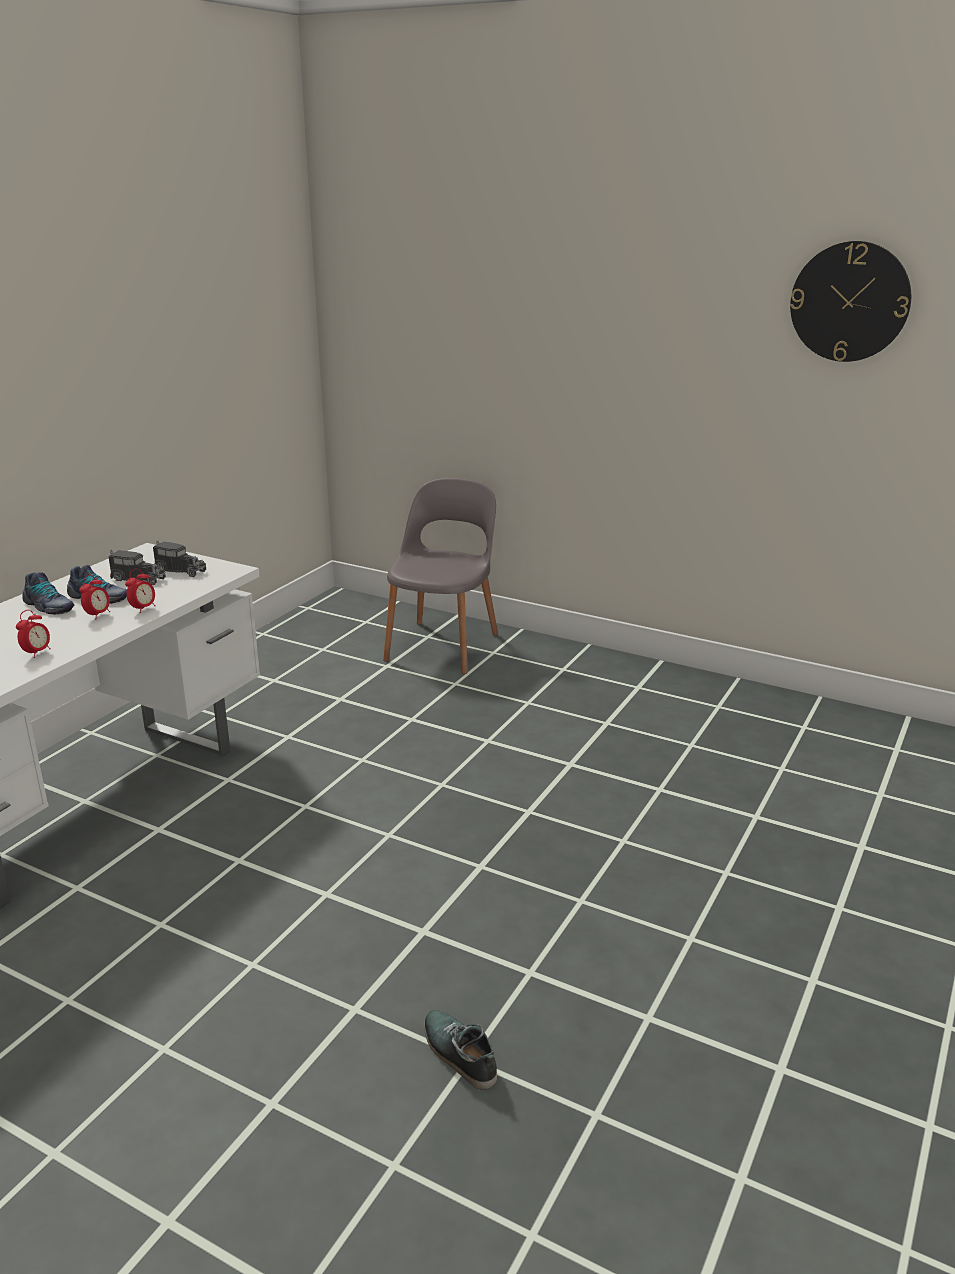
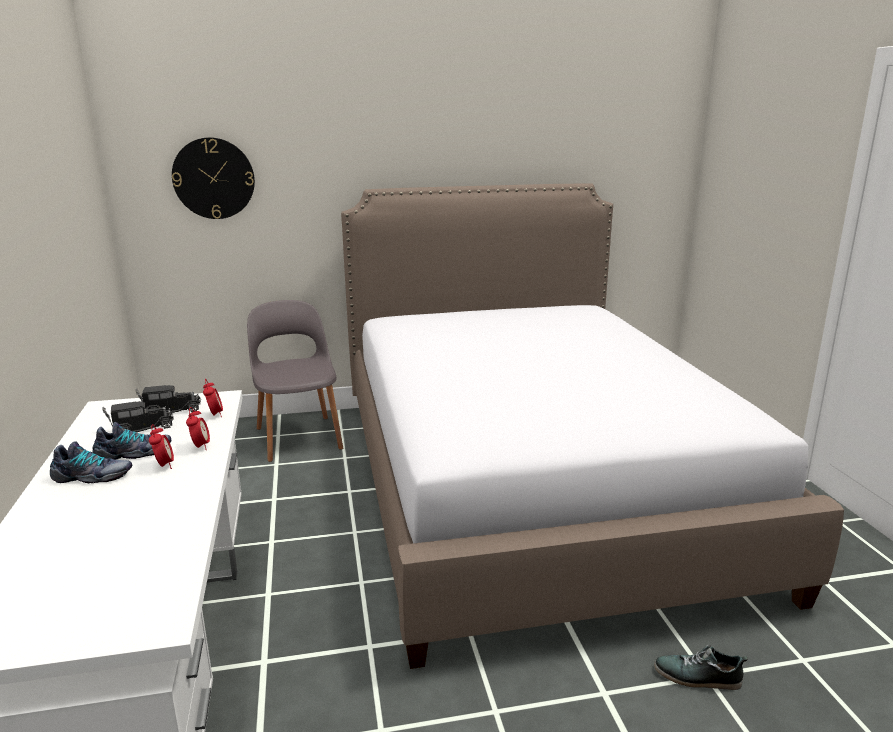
camera: 40 degrees left, 5 degrees down
alarm clock [16,610,51,658] -> alarm clock moved to [203,379,223,417]
wall clock [790,241,911,362] -> wall clock moved to [172,137,255,219]
none -> bed [341,183,844,669]

